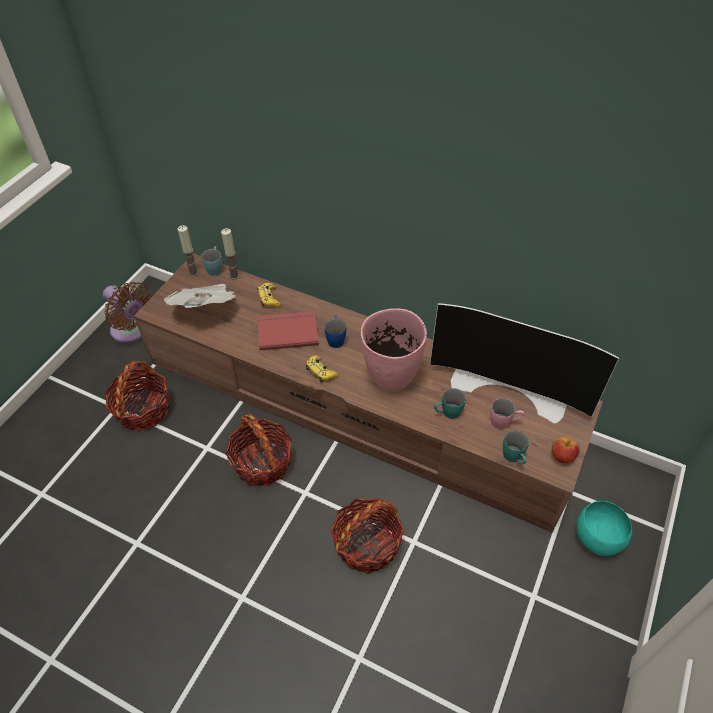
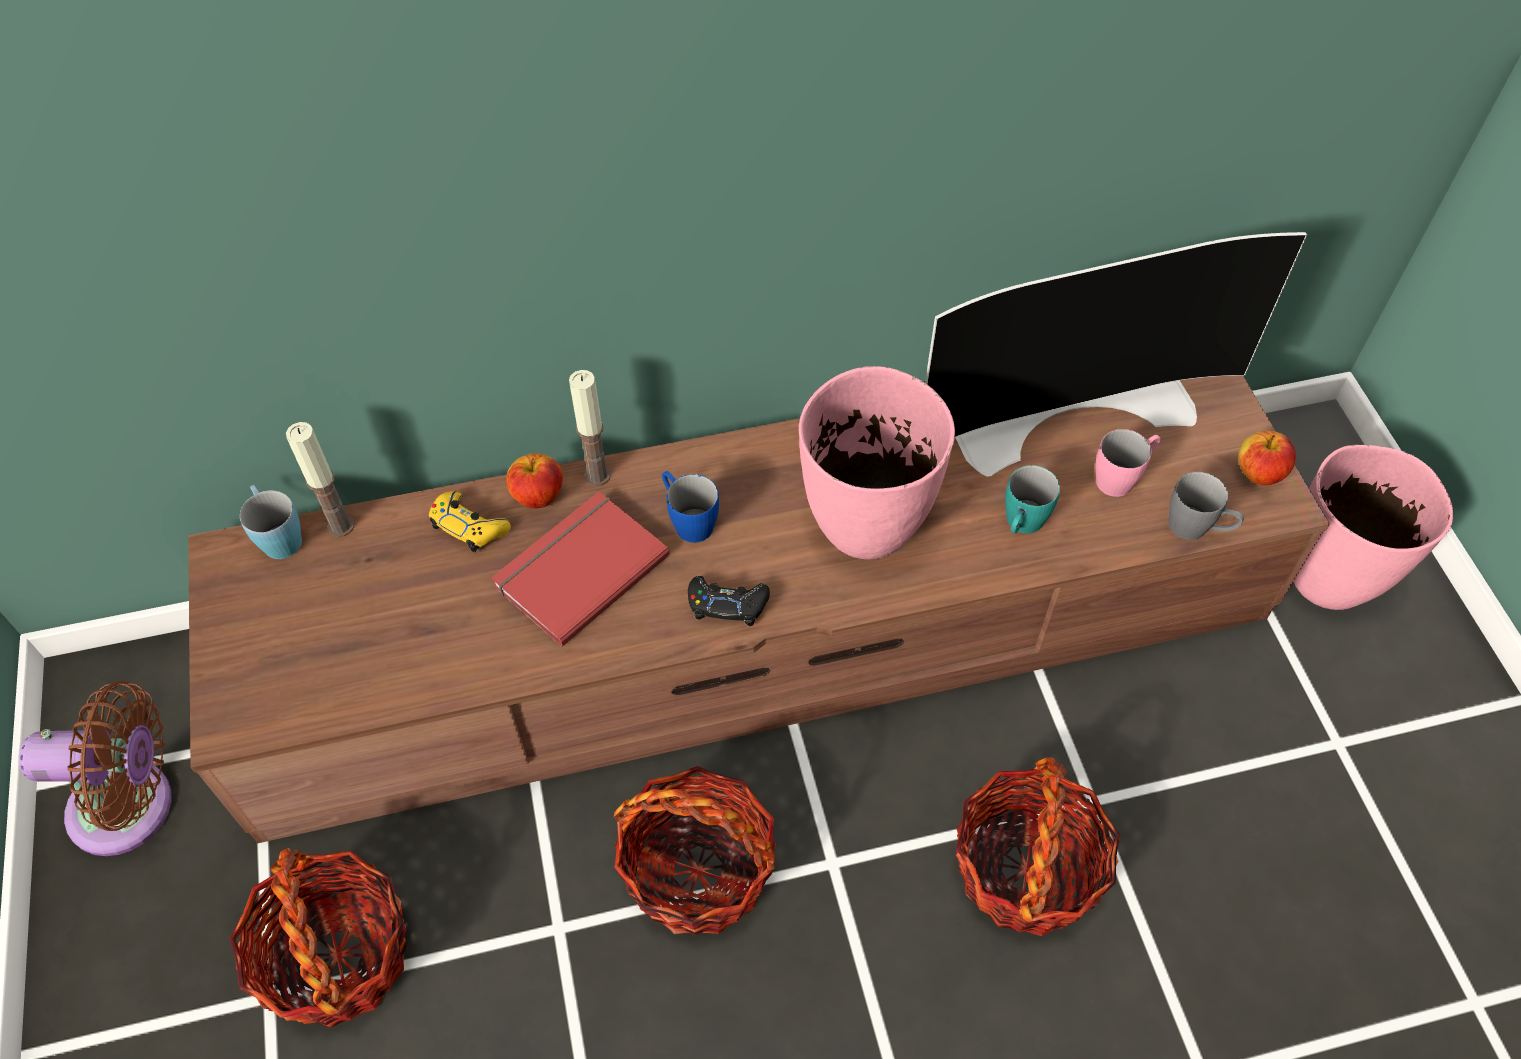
camera: 40 degrees left, 5 degrees up
newspaper [164,284,236,308] -> none
candle [178,225,199,277] -> candle moved to [569,370,610,486]
yellow game controller [306,356,339,383] -> black game controller [688,576,770,626]
turquoise mug [503,430,529,464] -> grey mug [1168,472,1244,540]
turquoise bowl [577,501,632,556] -> pink vase [1293,445,1453,610]
none -> apple [506,453,563,509]

